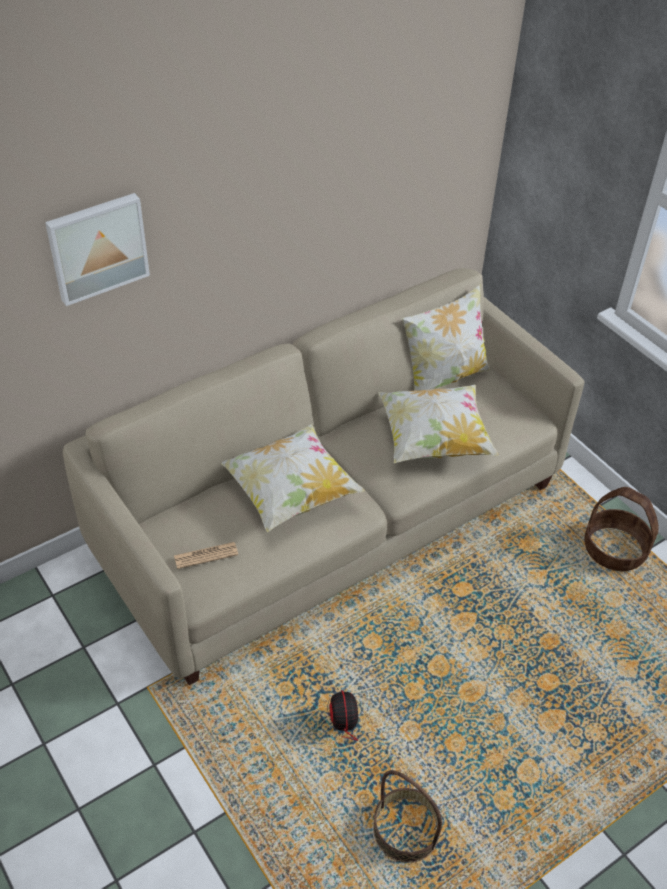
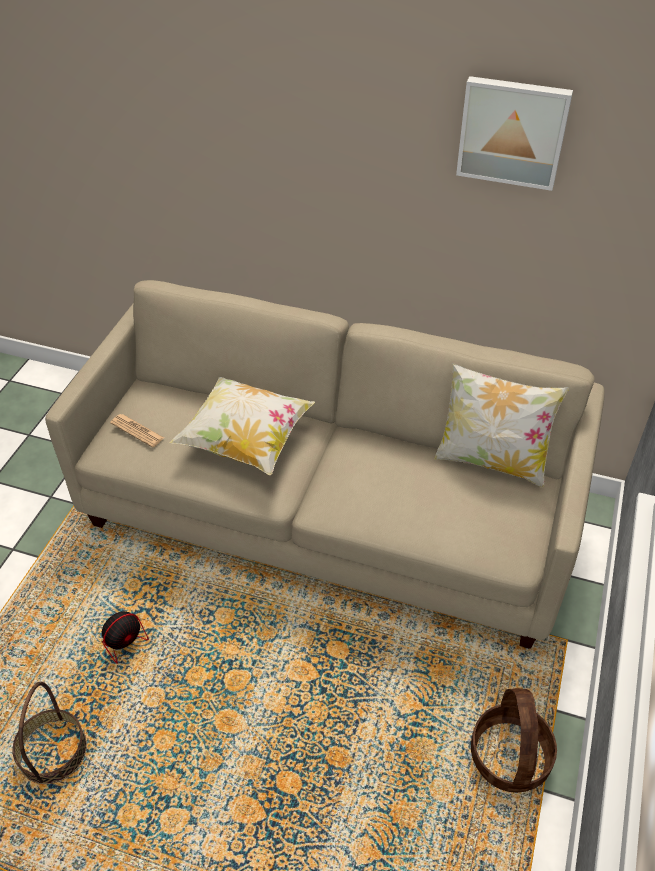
camera: 55 degrees right, 0 degrees up
picture [45,193,150,306] -> picture moved to [456,76,573,191]
pillow [378,385,499,463] -> none

